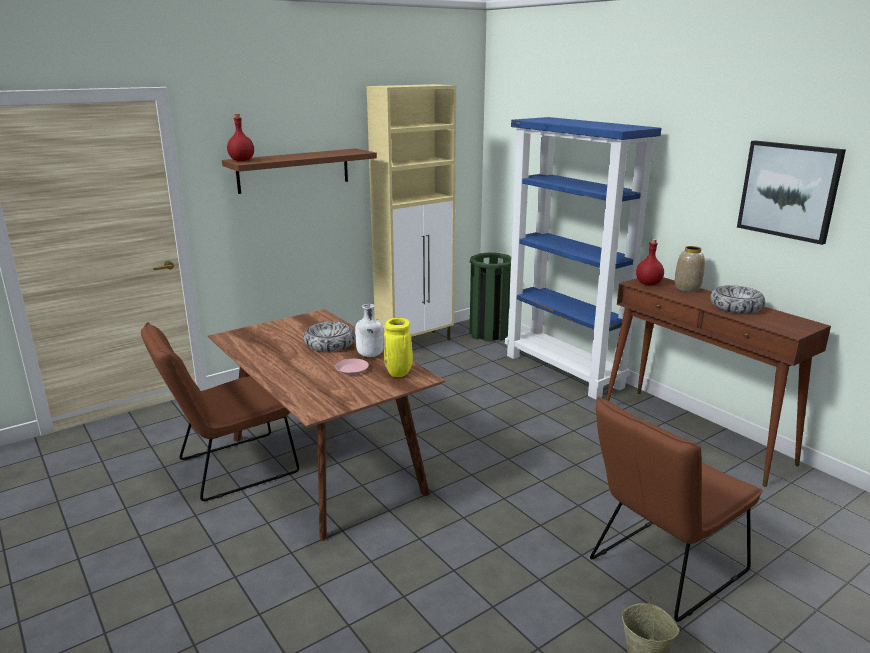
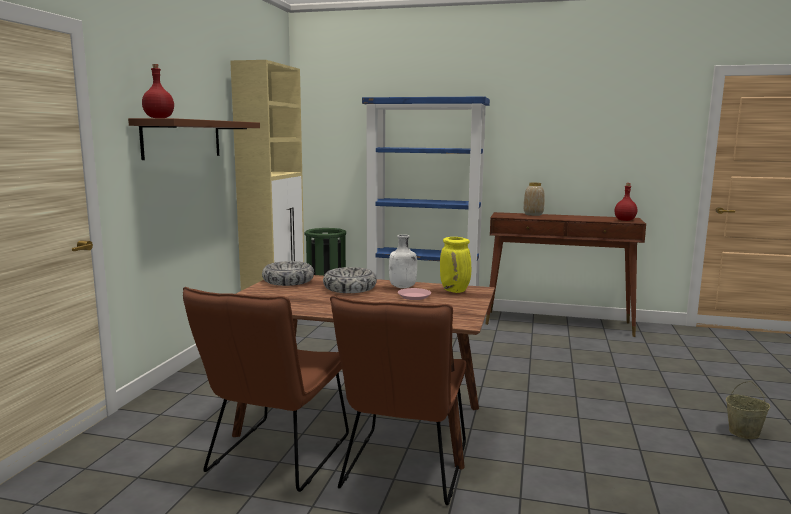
camera: 40 degrees left, 10 degrees down
brown chair [590,396,762,622] -> brown chair moved to [330,296,467,505]
red bottle [636,239,664,285] -> red bottle moved to [614,183,637,221]
bowl [710,285,765,313] -> bowl moved to [262,261,314,286]
picture [737,141,846,245] -> none

